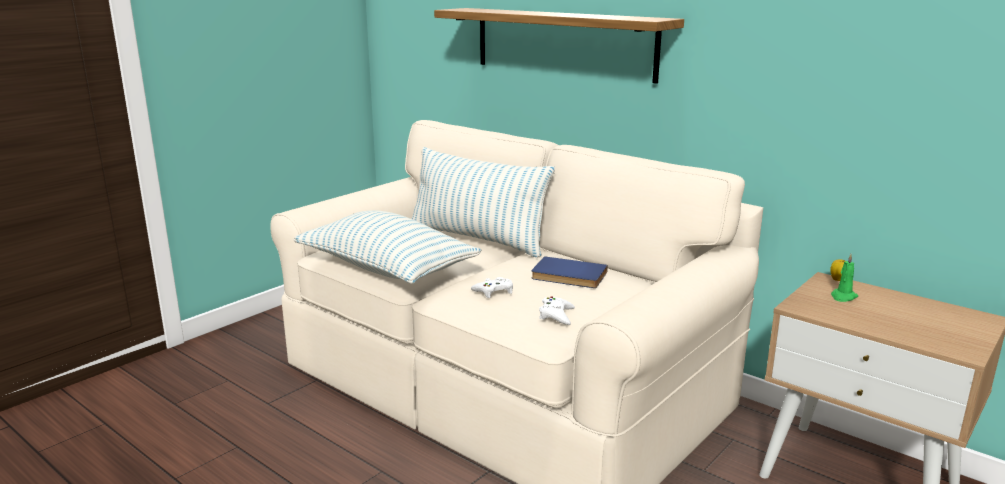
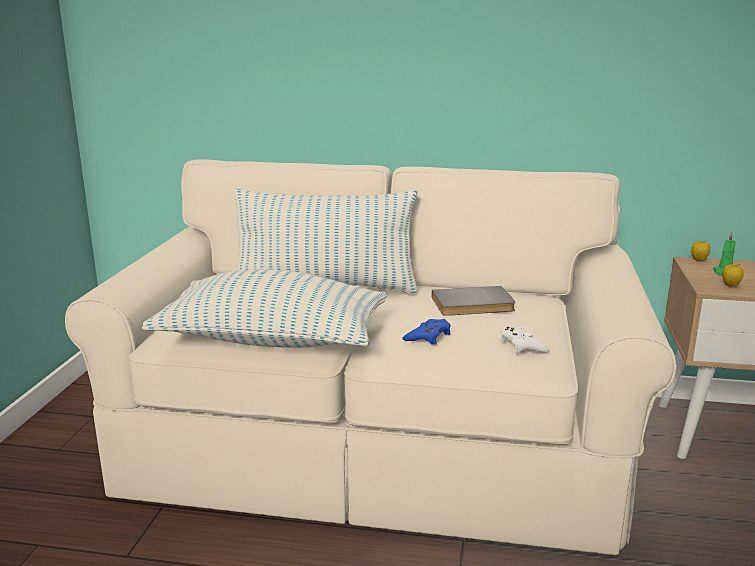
camera: 30 degrees left, 0 degrees up
shelf [434,8,684,84] -> none
white game controller [471,277,513,298] -> blue game controller [402,319,451,345]
blue book [531,256,608,288] -> grey book [432,286,516,316]
none -> apple [722,264,744,286]

